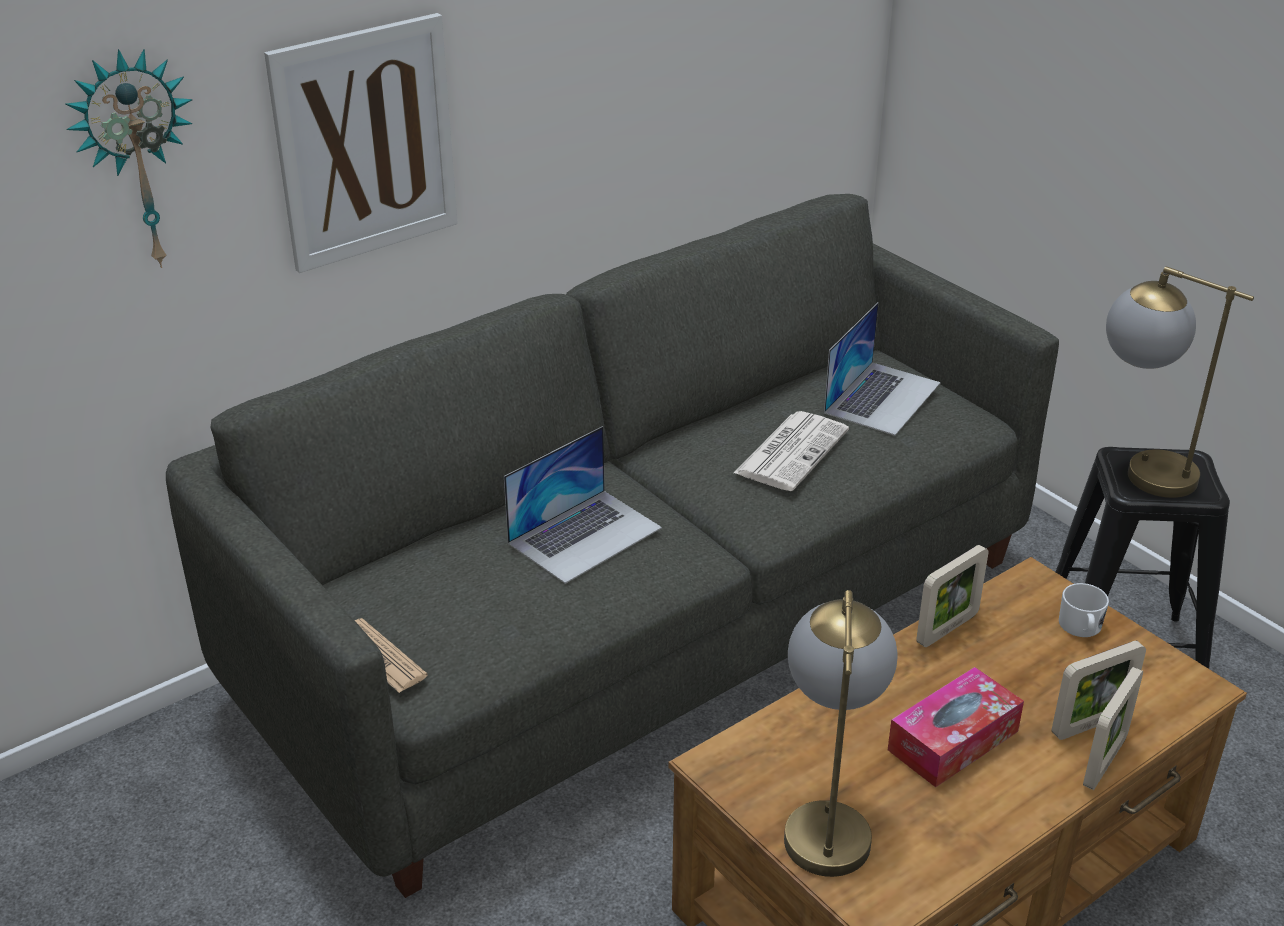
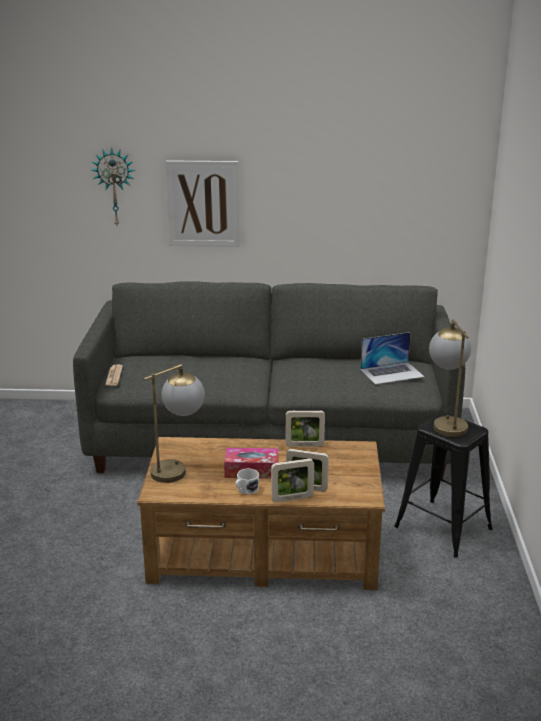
camera: 40 degrees right, 10 degrees down
laptop [504,426,662,584] -> none
newspaper [734,411,849,491] -> none
white mug [1059,583,1109,637] -> white mug moved to [235,469,259,494]

